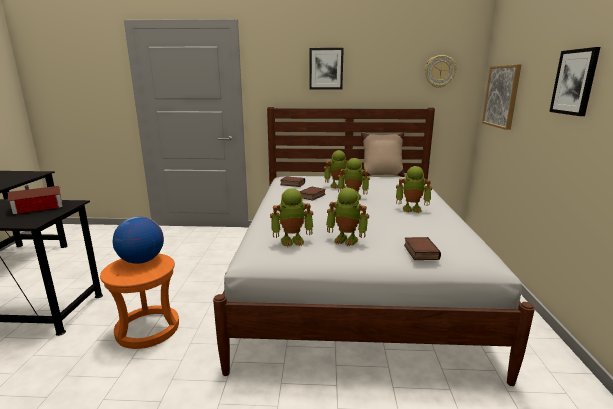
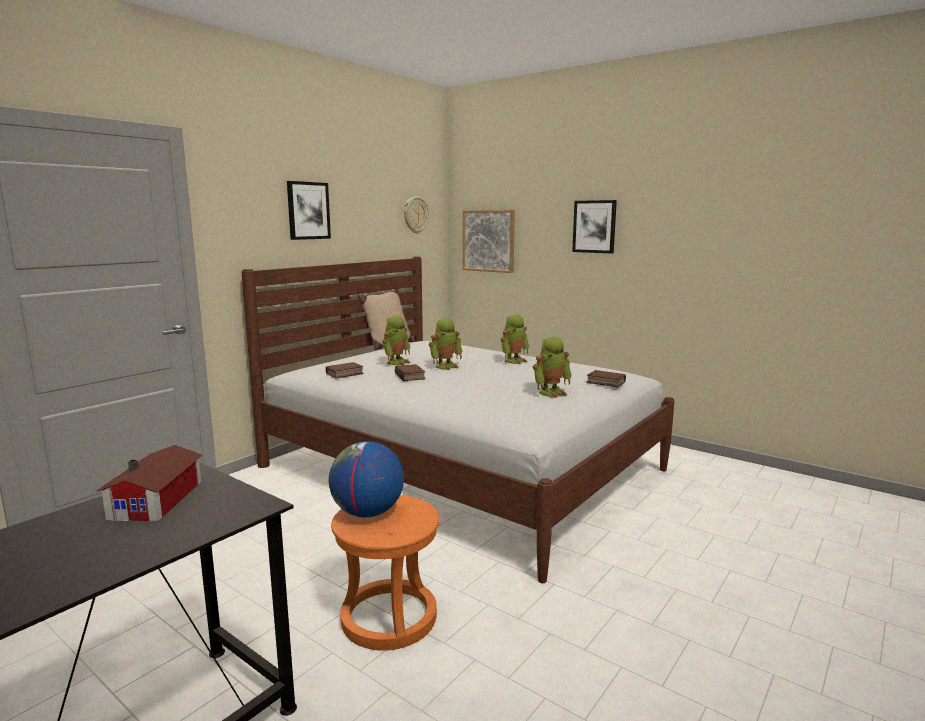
camera: 55 degrees left, 5 degrees down
toy robot [270,188,314,247] -> none

